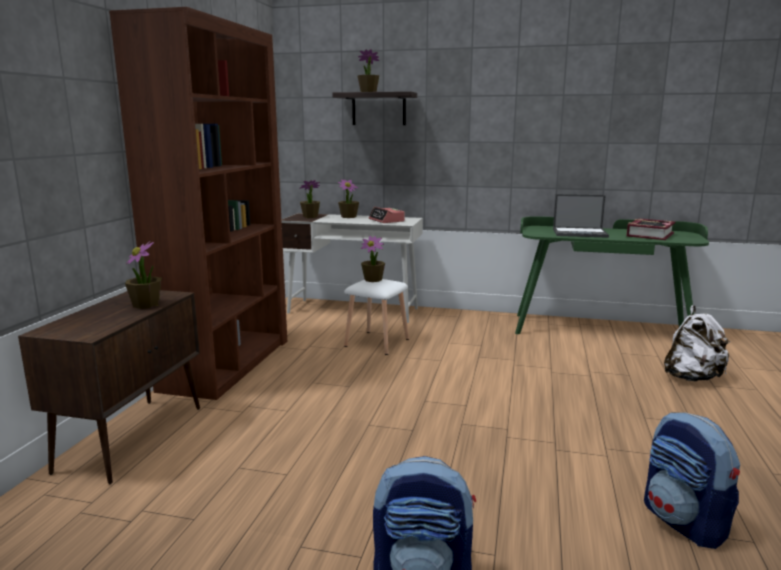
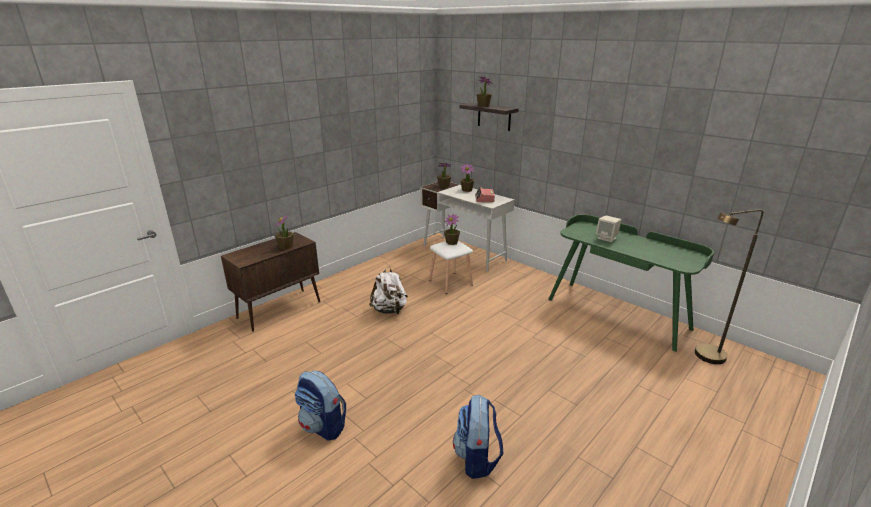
camera: 30 degrees right, 10 degrees up
brown bookcase [109,7,287,400] -> none
laptop [553,194,609,238] -> beige speaker [596,216,621,242]
book [627,218,676,240] -> none
white backpack [664,305,731,381] -> white backpack moved to [369,266,408,314]
none -> brown floor lamp [695,210,764,364]

